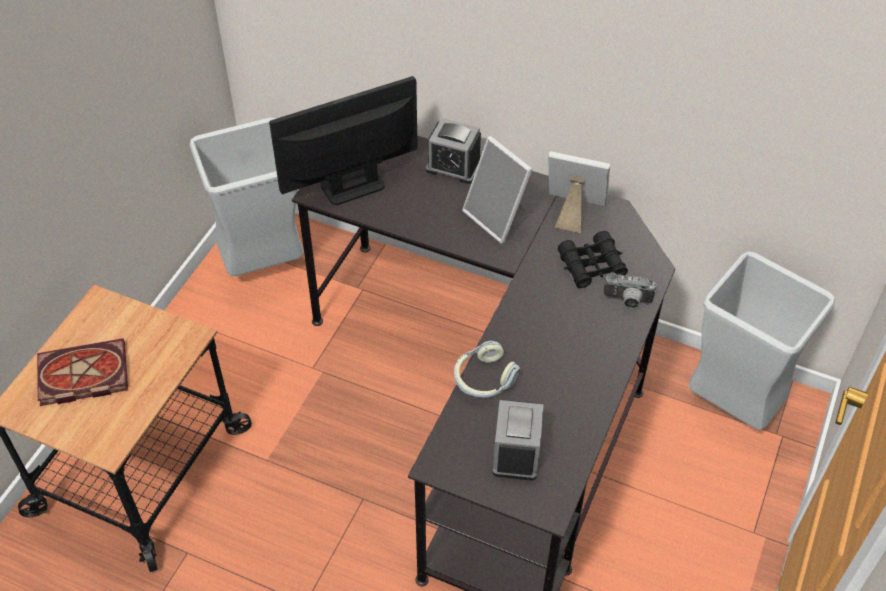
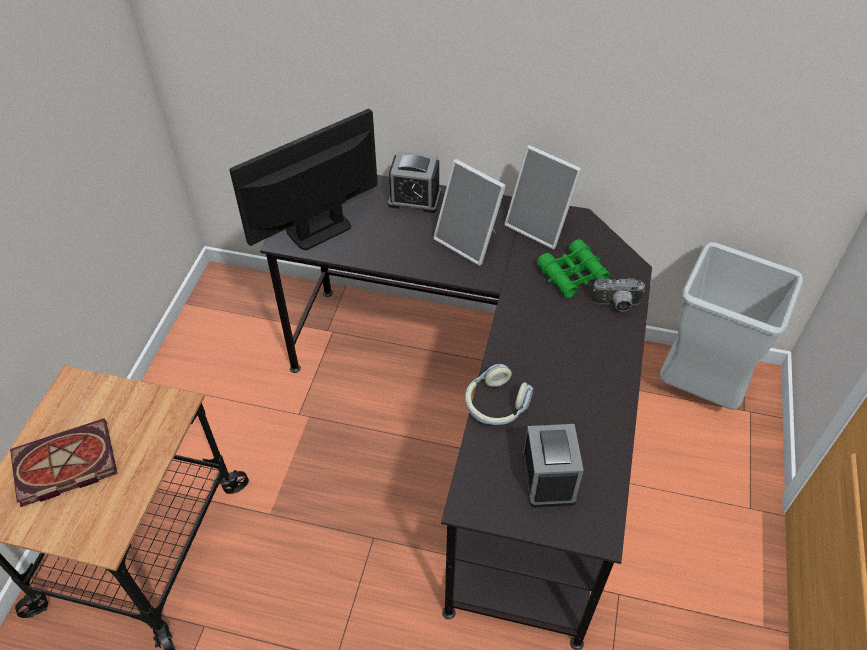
camera: 10 degrees left, 0 degrees up
grey trash can [190,118,304,276] -> none
picture frame [548,151,610,233] -> picture frame turned 150 degrees counterclockwise [504,145,582,249]
black binoculars [558,231,628,288] -> green binoculars [537,239,610,299]

